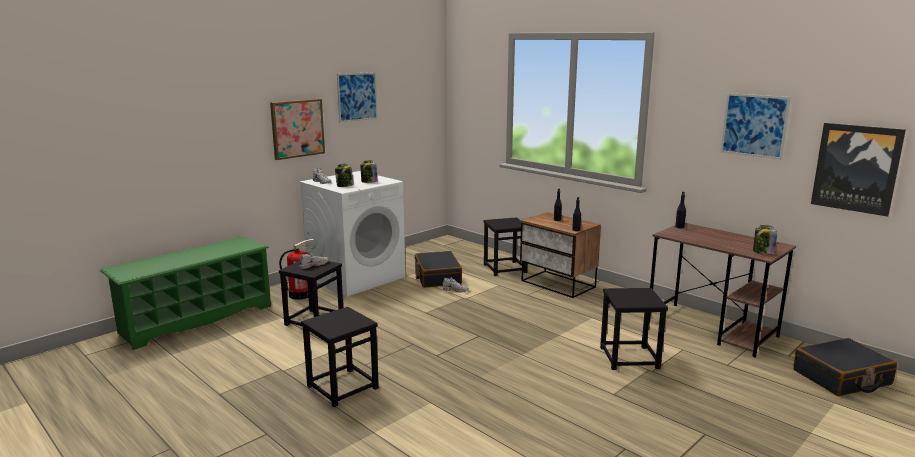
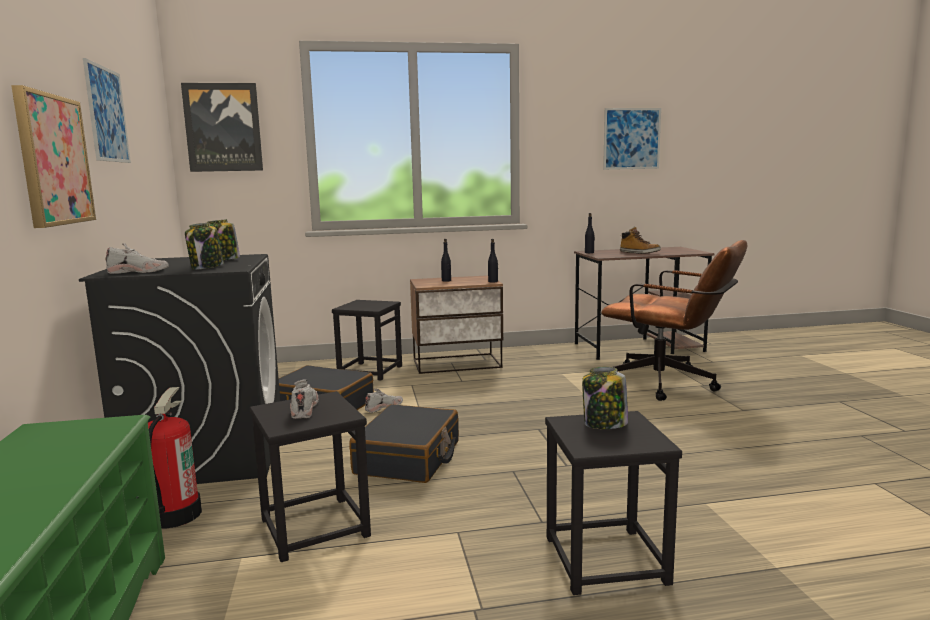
camera: 55 degrees left, 5 degrees down
white washing machine [299,171,405,297] -> black washing machine [79,254,280,484]
black stool [600,288,668,370] -> brown office chair [601,240,747,401]
jar [753,225,777,255] -> jar moved to [582,367,628,429]
black suitcase [793,338,897,396] -> black suitcase moved to [349,404,459,483]
picture [811,123,906,217] -> picture moved to [181,83,263,172]
none -> boot [620,227,661,254]

